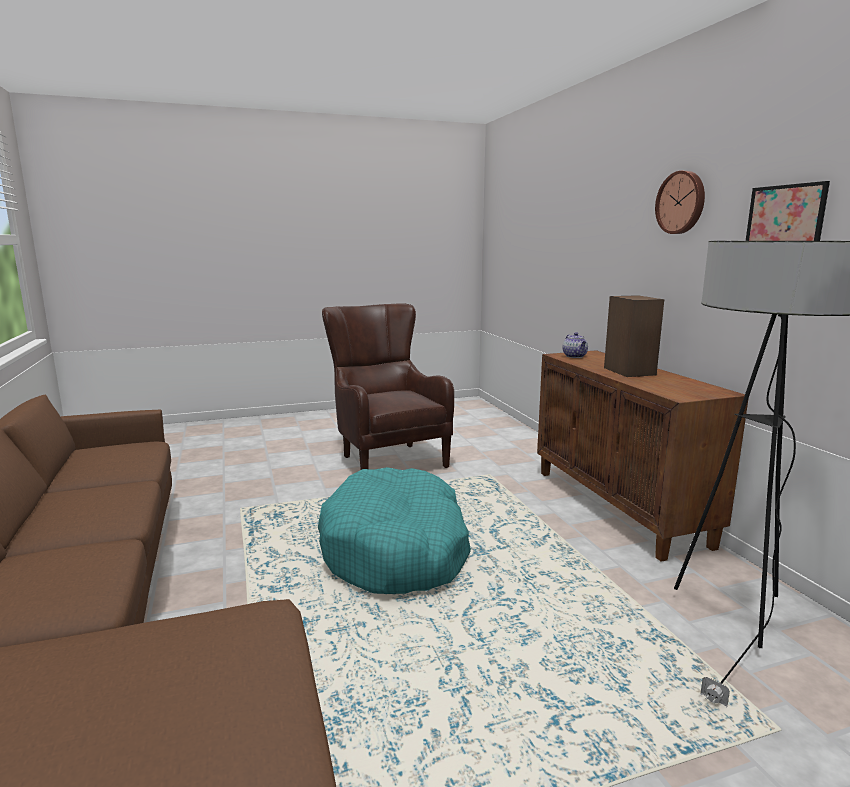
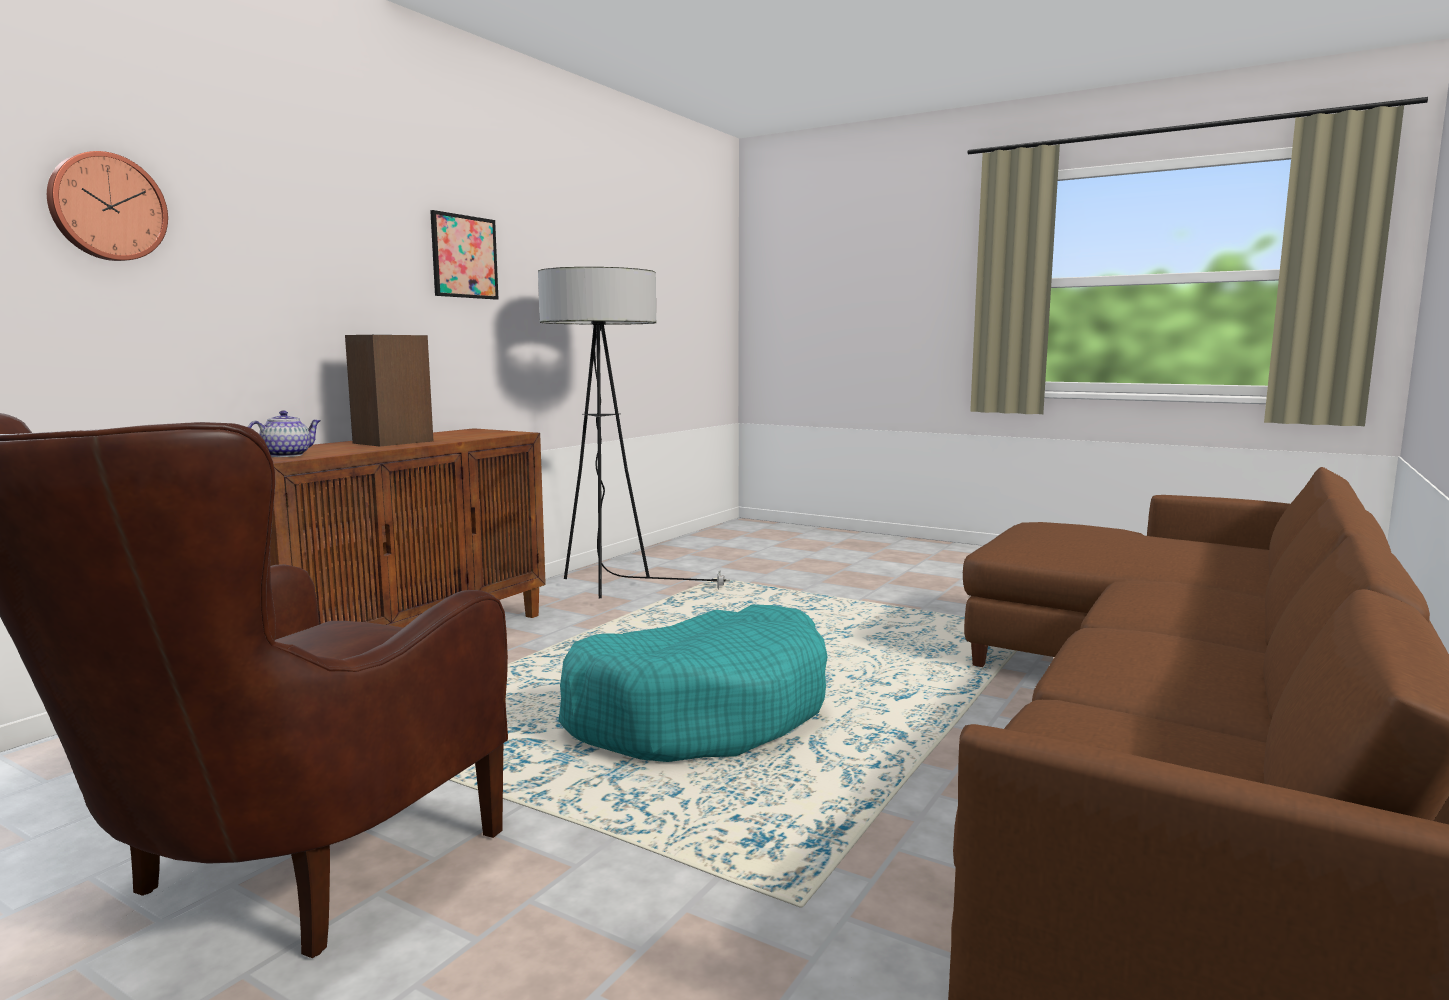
camera: 130 degrees left, 5 degrees down
wall clock [655,171,705,234] -> wall clock moved to [47,151,168,261]

